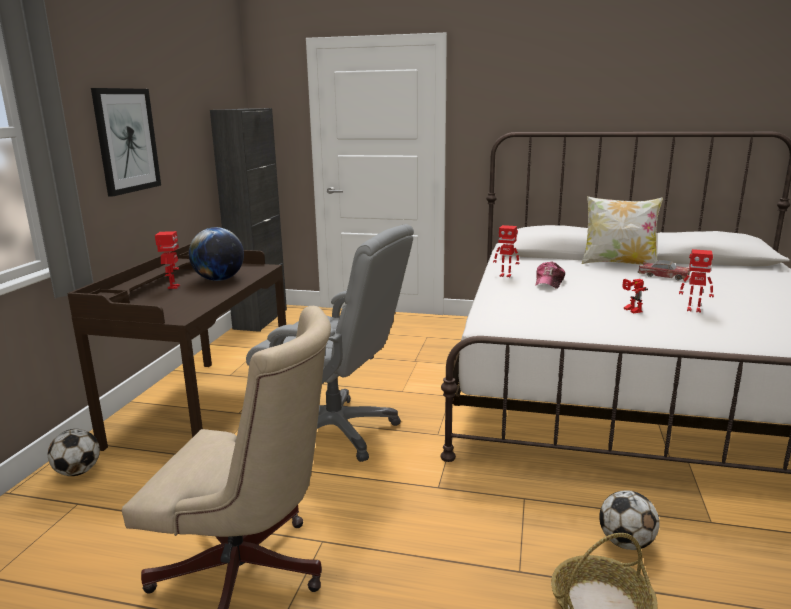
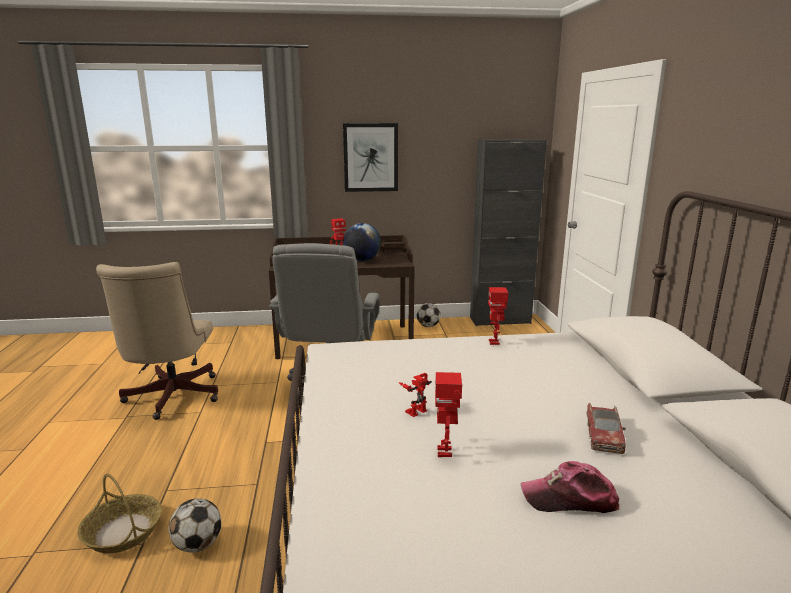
camera: 70 degrees right, 0 degrees up
football [47,429,100,476] -> football moved to [417,303,441,327]
cap [535,261,565,289] -> cap moved to [521,461,619,513]
pillow [582,196,663,265] -> none

